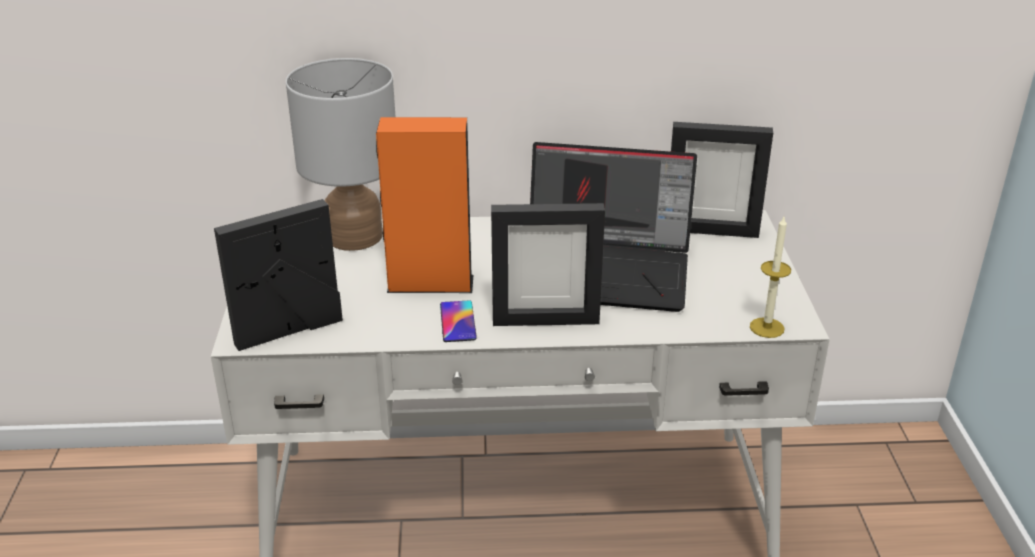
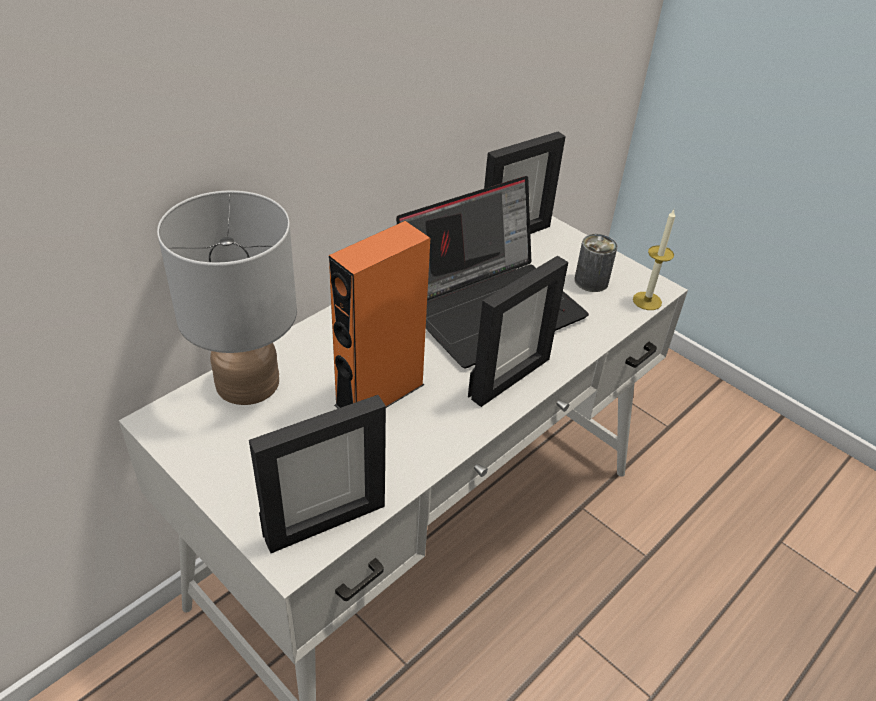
camera: 45 degrees left, 10 degrees up
picture frame [214,199,343,351] -> picture frame turned 135 degrees counterclockwise [249,395,386,553]
phone [440,300,477,342] -> none
none -> can [574,234,618,292]

